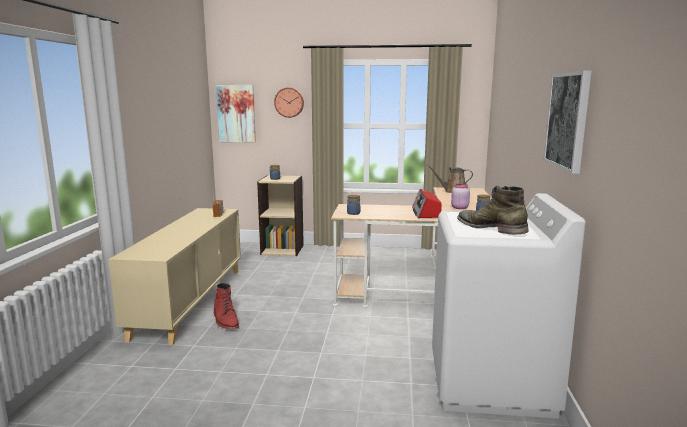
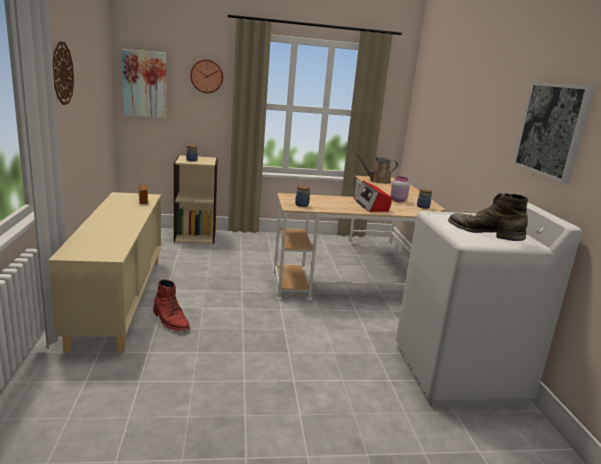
camera: 15 degrees left, 5 degrees up
none -> wall clock [53,42,74,105]

